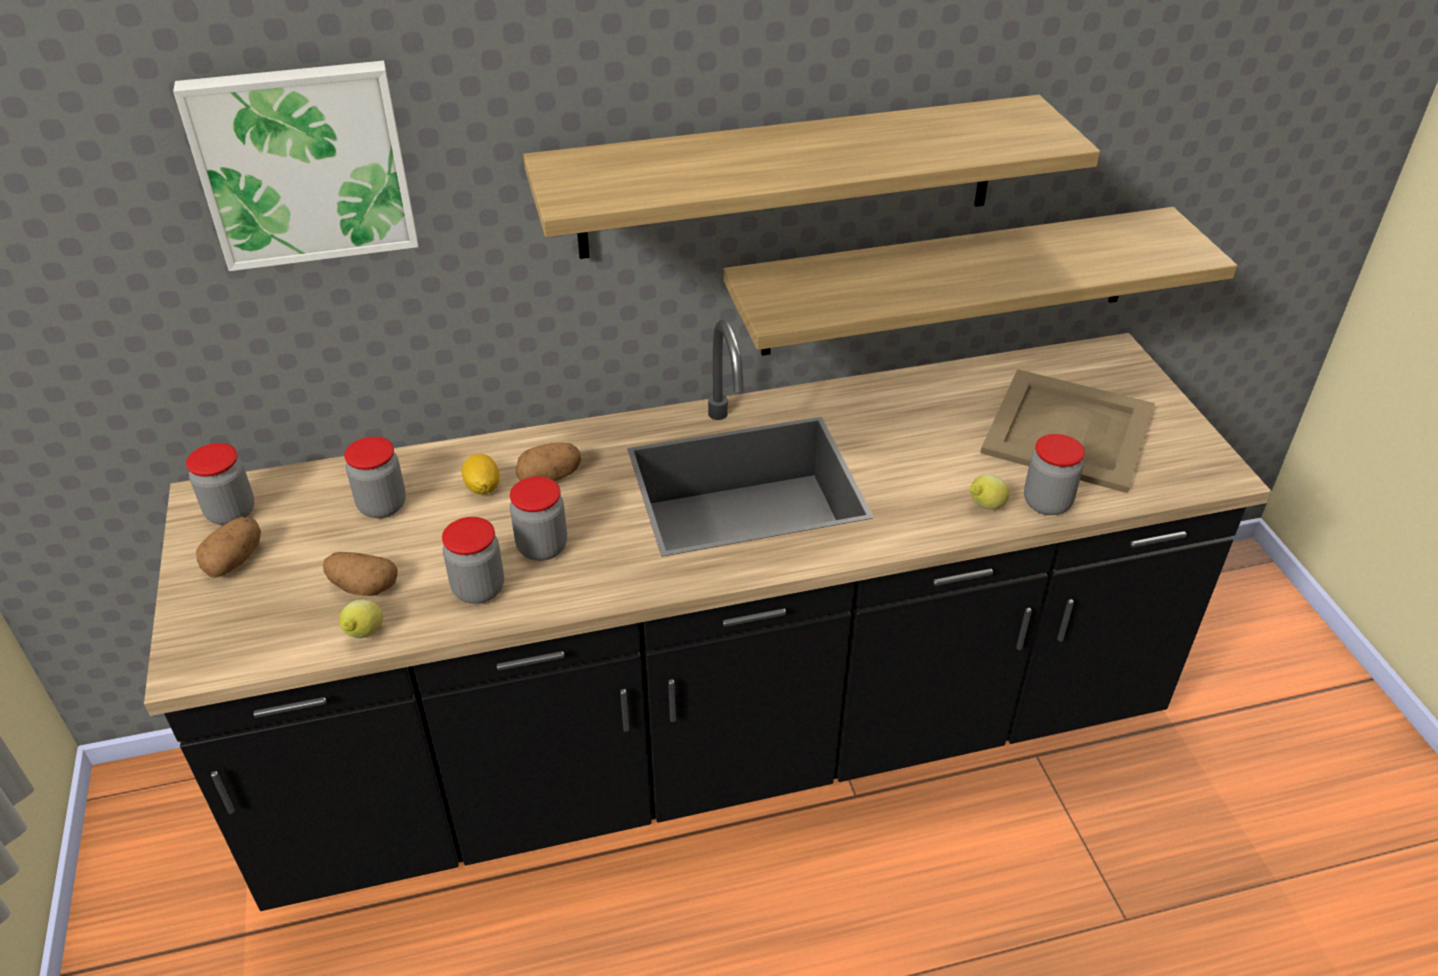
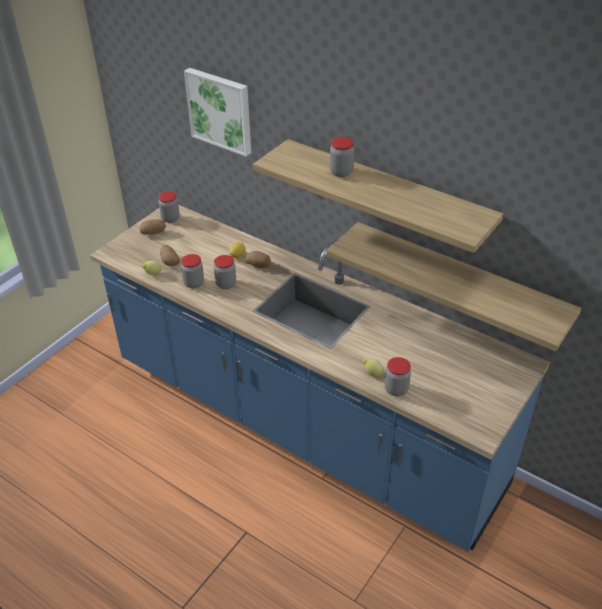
camera: 50 degrees right, 0 degrees up
black counter [144,320,1271,911] -> blue counter [90,205,550,552]
jar [344,437,406,518] -> jar moved to [330,137,354,177]
beige tray [980,369,1155,493] -> none

